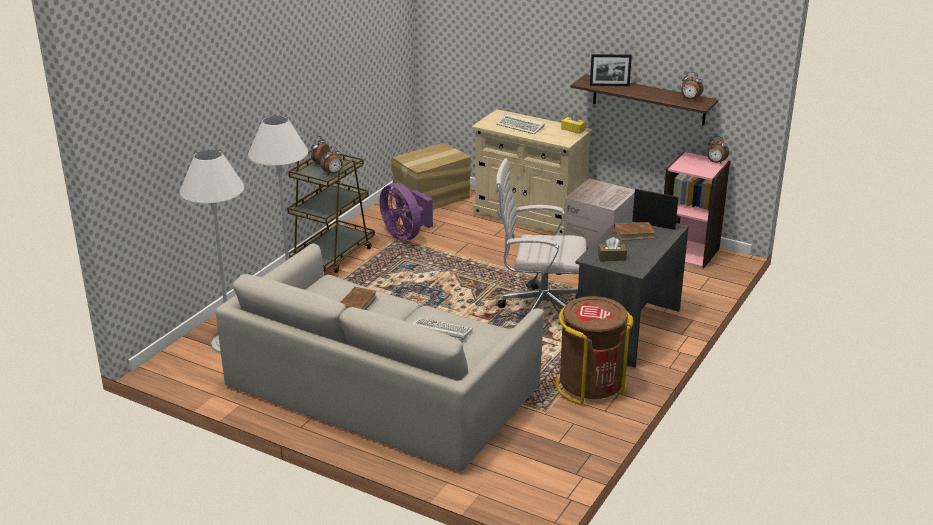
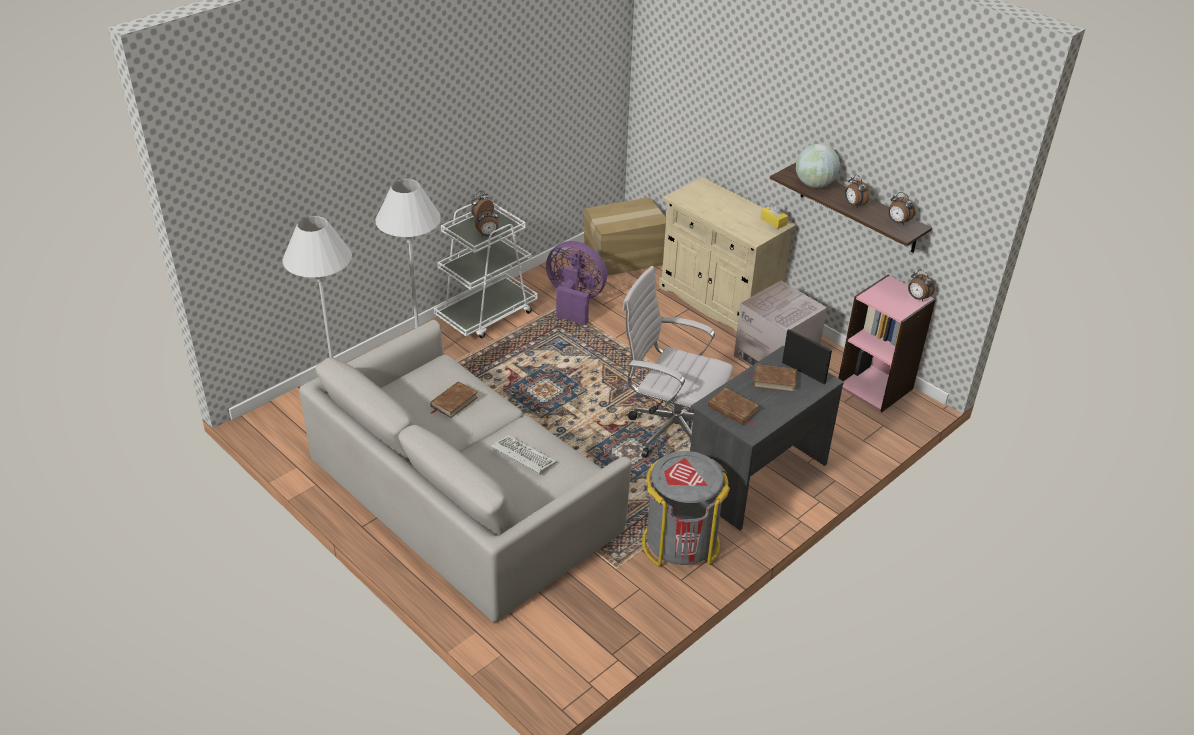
camera: 15 degrees right, 10 degrees up
brown cart [287,150,375,273] -> white cart [434,203,538,339]
purple fan [379,183,433,241] -> purple fan turned 135 degrees clockwise [546,241,607,325]
keyboard [496,114,545,134] -> none
brown trash can [556,296,634,405] -> grey trash can [642,451,730,566]
picture frame [590,54,632,86] -> globe [796,144,840,188]
brown tissue box [598,237,627,261] -> brown book [708,387,760,426]
none -> alarm clock [845,174,869,209]

